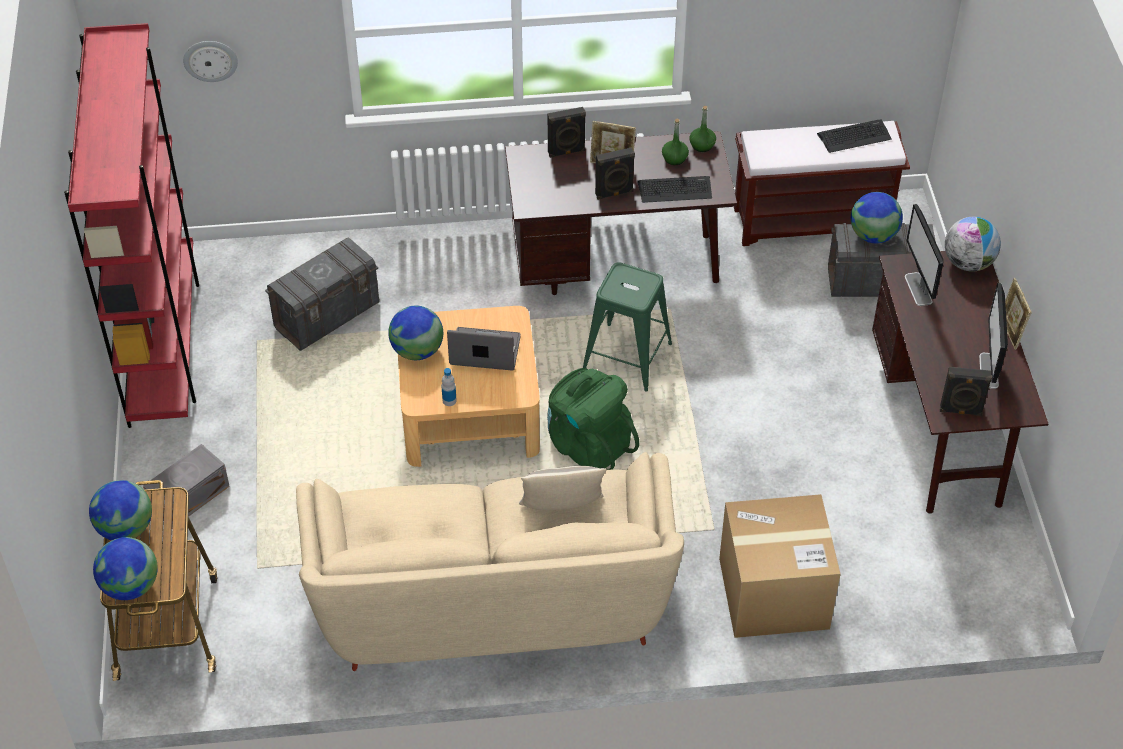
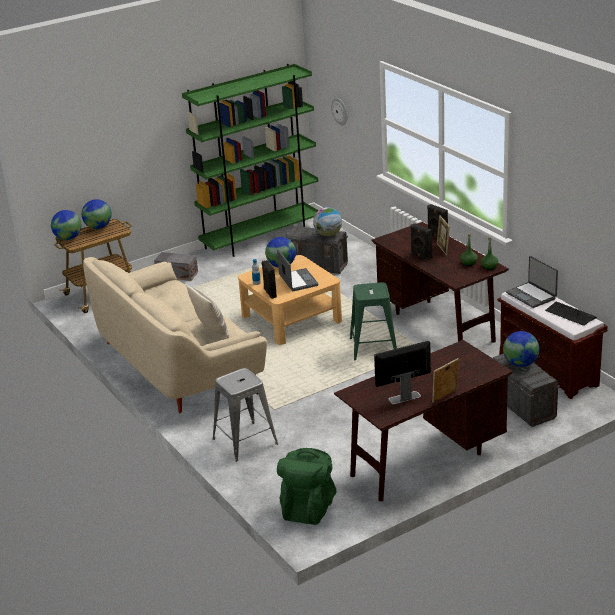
camera: 65 degrees right, 20 degrees down
red bookcase [64,23,199,428] -> green bookcase [182,64,318,257]
green backpack [547,368,639,470] -> green backpack moved to [277,448,336,525]
keyboard [637,176,712,203] -> none
cardboard box [719,494,841,638] -> grey stool [213,368,278,462]
monitor [905,204,944,306] -> none
black speaker [940,367,992,416] -> black speaker moved to [262,260,277,299]
globe [945,217,1001,272] -> globe moved to [313,207,342,236]
none -> laptop [506,256,558,308]

